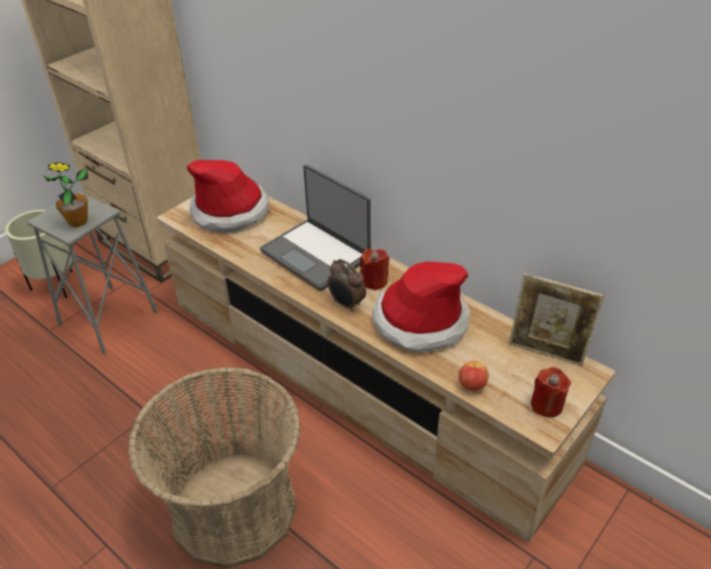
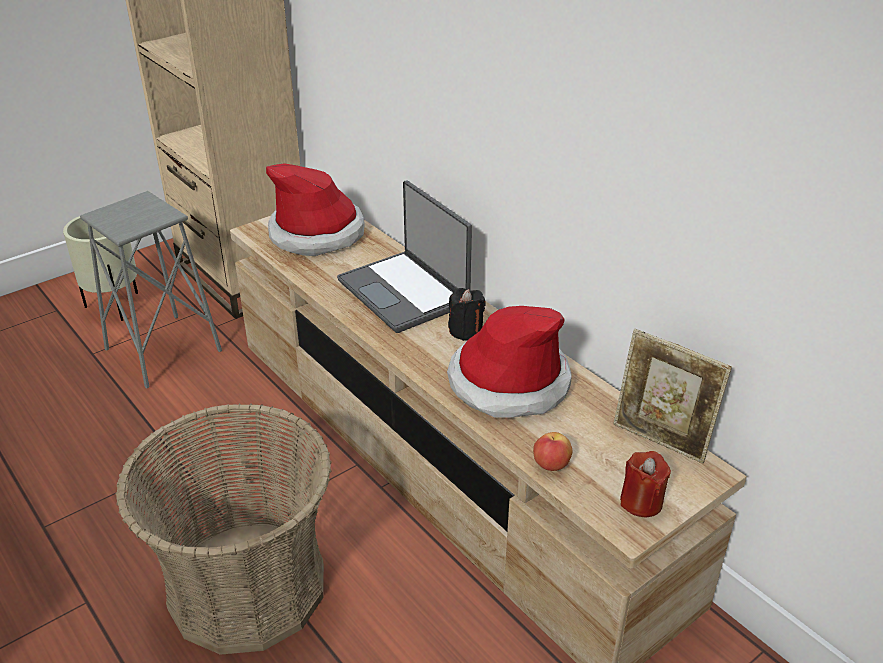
camera: 10 degrees right, 5 degrees down
potted plant [42,162,88,227] -> none
alarm clock [327,259,366,312] -> none
red candle [360,249,389,290] -> black candle [448,288,486,341]

